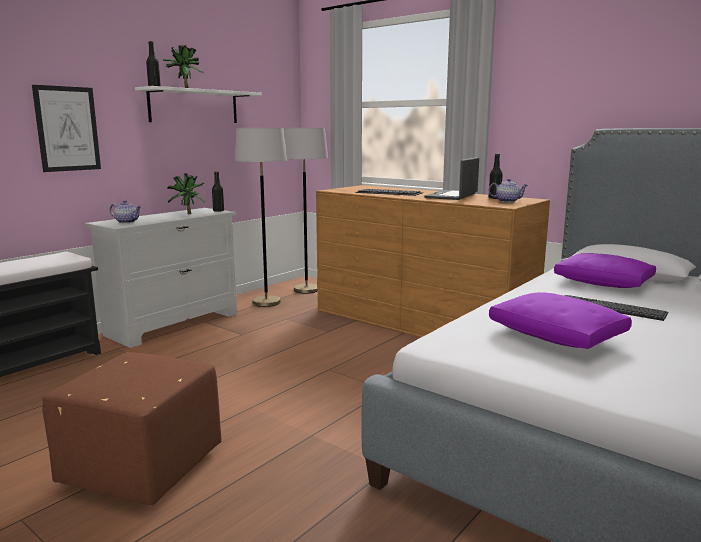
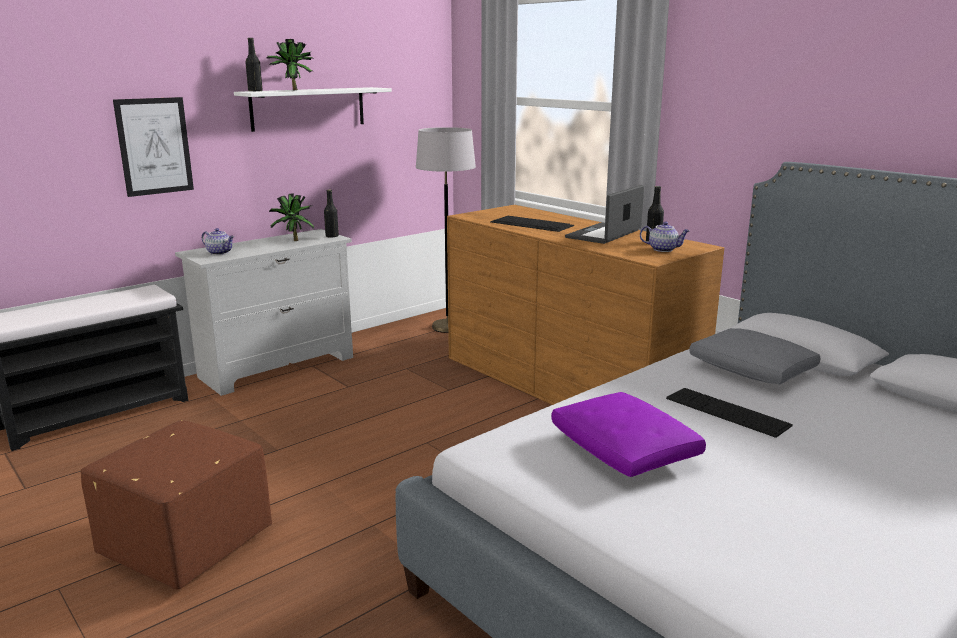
camera: 10 degrees right, 5 degrees up
grey floor lamp [234,128,287,307] -> none
purple pillow [554,253,656,288] -> grey pillow [689,328,821,384]

